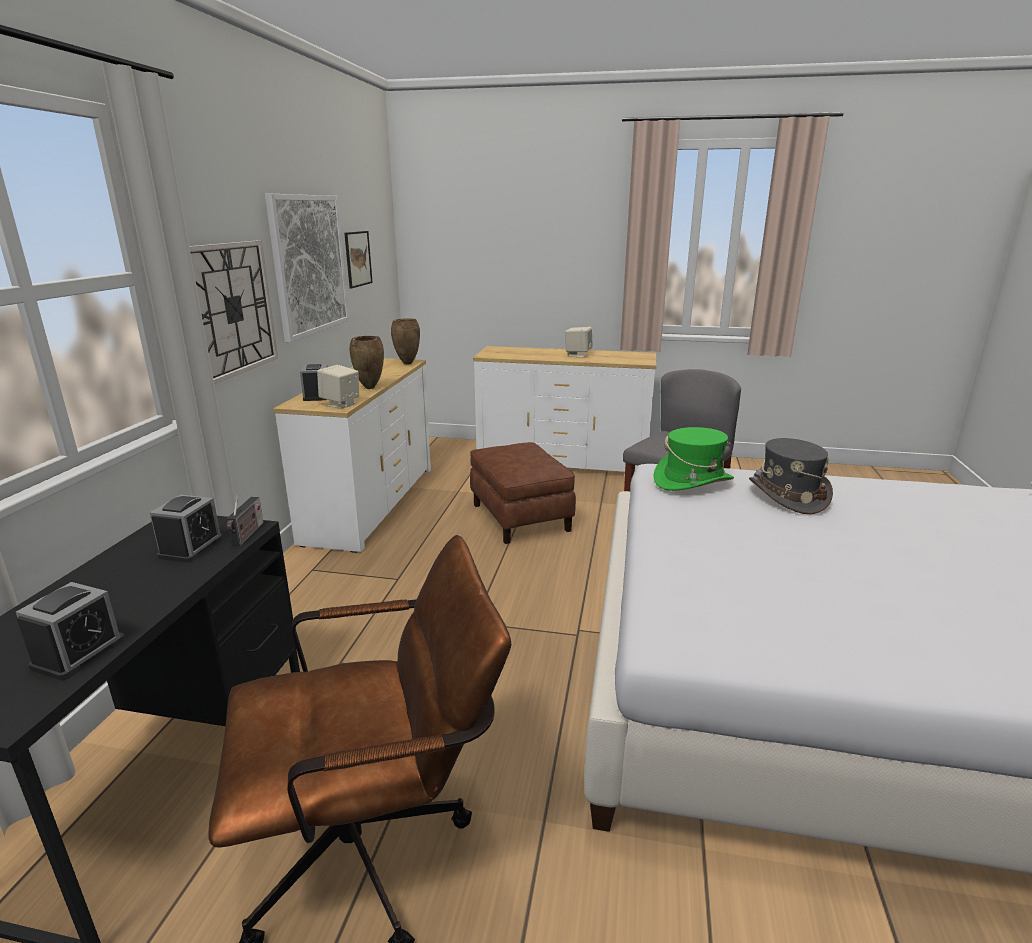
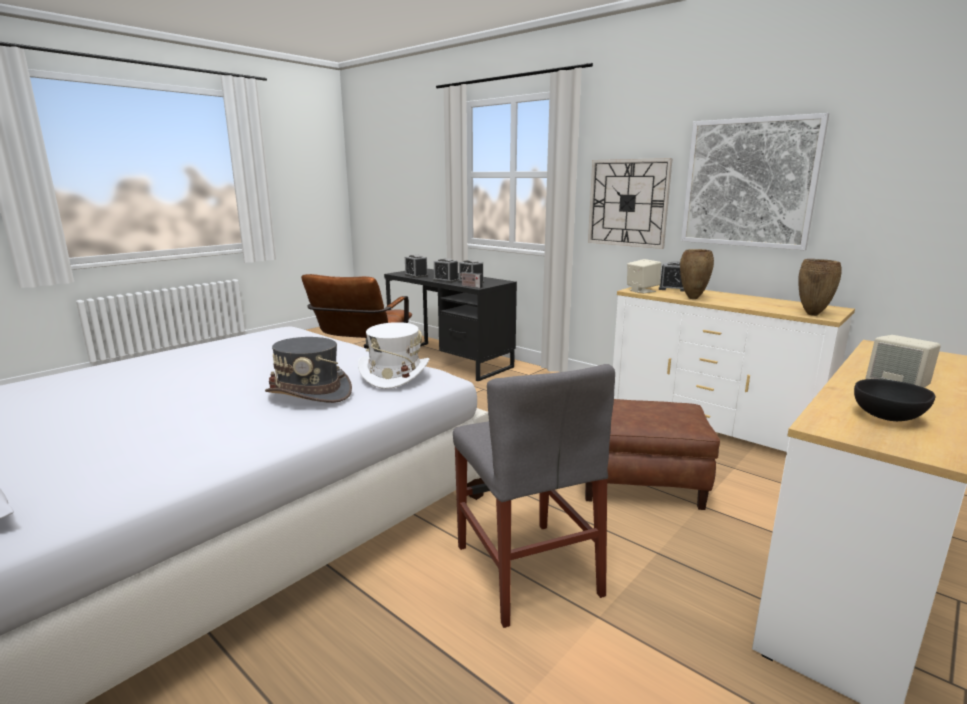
camera: 120 degrees right, 5 degrees down
picture [344,231,373,288] -> none
green hat [654,427,734,491] -> white hat [358,322,429,389]
none -> alarm clock [433,258,459,283]
none -> black bowl [854,379,935,421]

